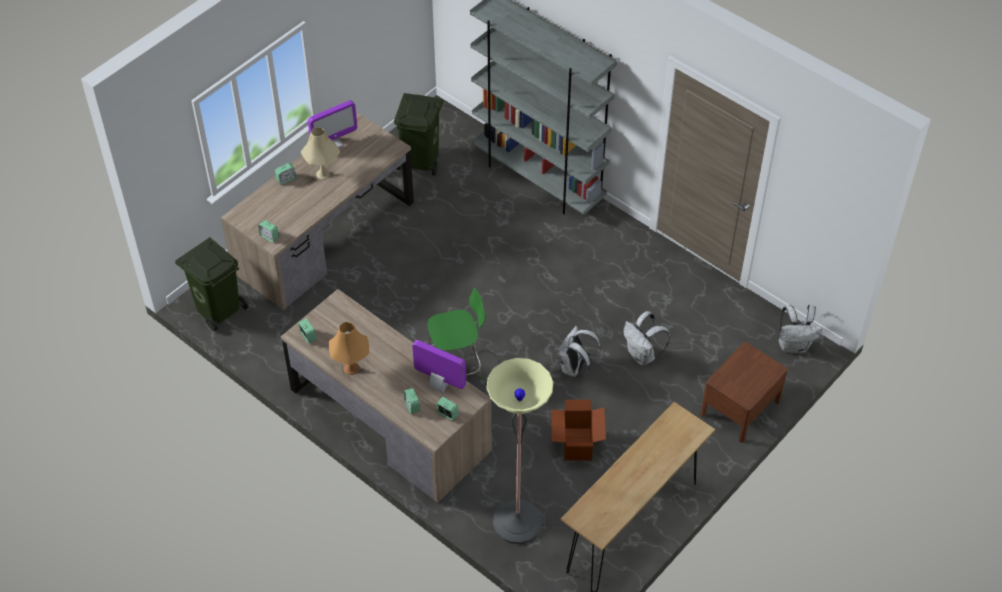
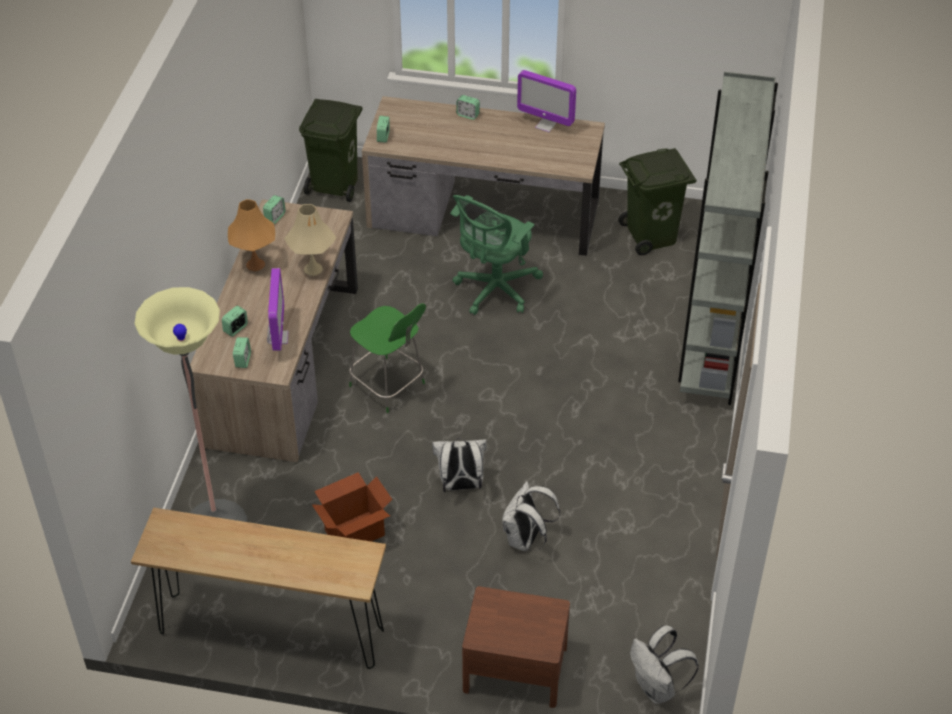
camera: 60 degrees right, 5 degrees down
beige table lamp [301,127,340,179] -> beige table lamp moved to [284,204,336,276]
none -> green office chair [450,195,543,315]

